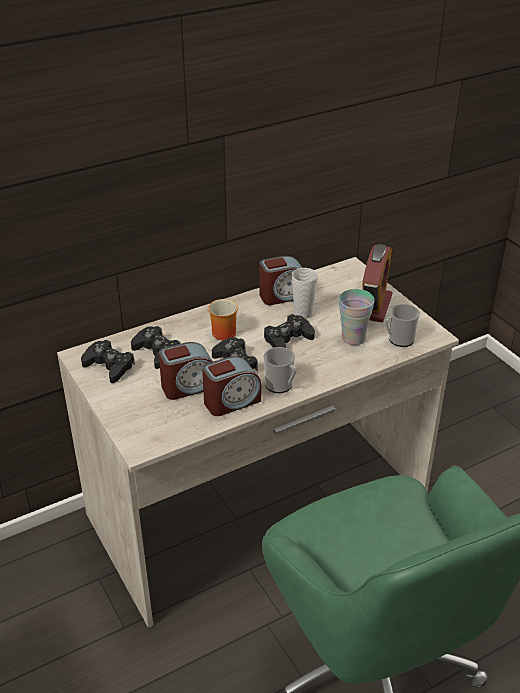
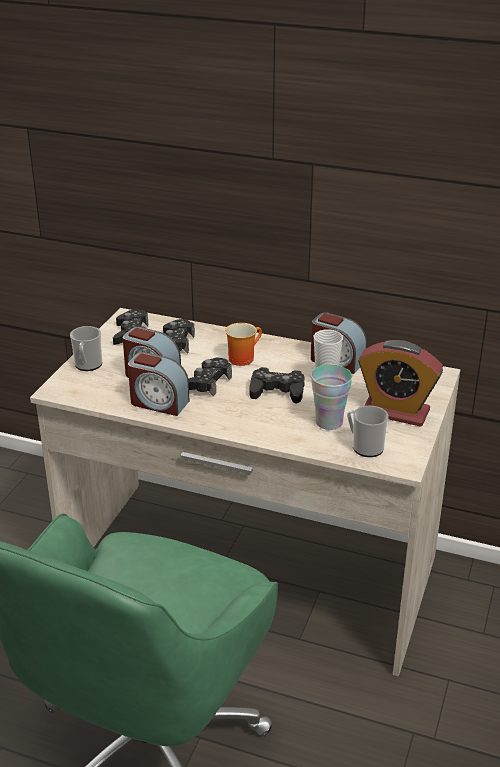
camera: 50 degrees right, 5 degrees down
mug [264,347,297,393] -> mug moved to [70,326,102,371]
alarm clock [363,244,393,322] -> alarm clock turned 45 degrees clockwise [358,340,443,427]

